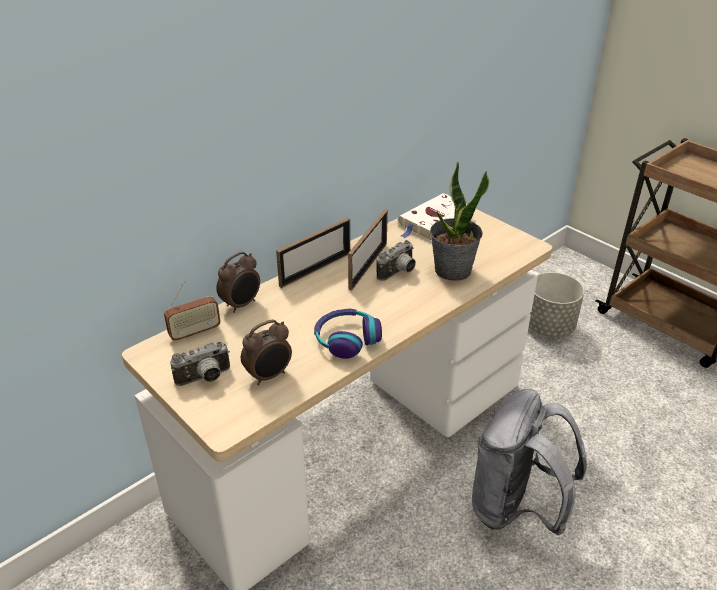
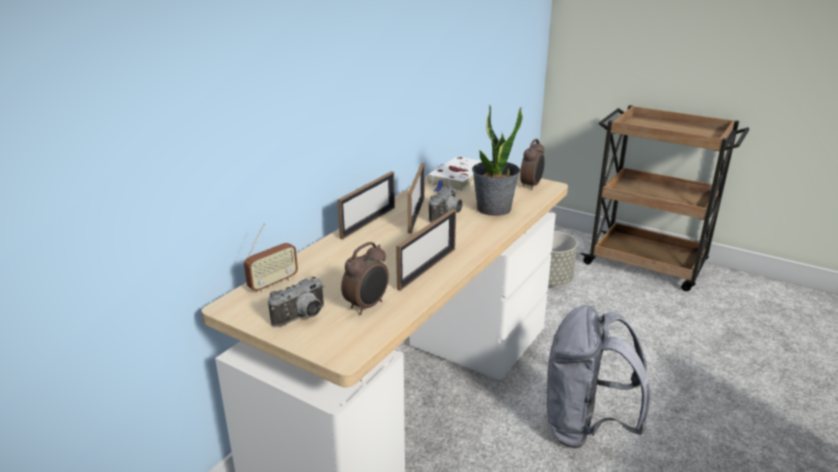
camera: 15 degrees left, 10 degrees down
alarm clock [216,252,260,313] -> alarm clock moved to [520,139,545,190]
headphones [314,309,382,359] -> picture frame [396,209,456,291]

